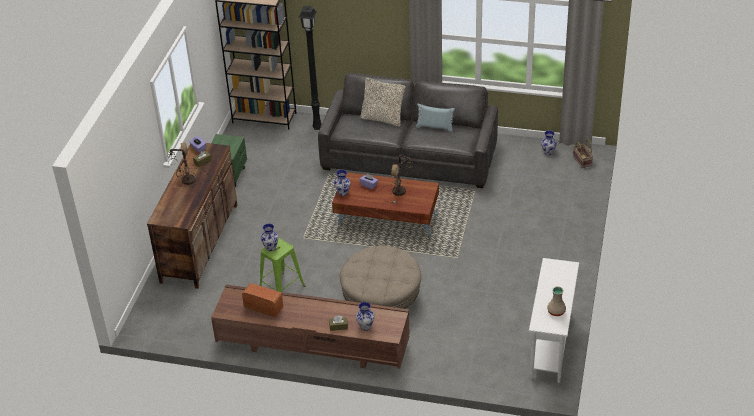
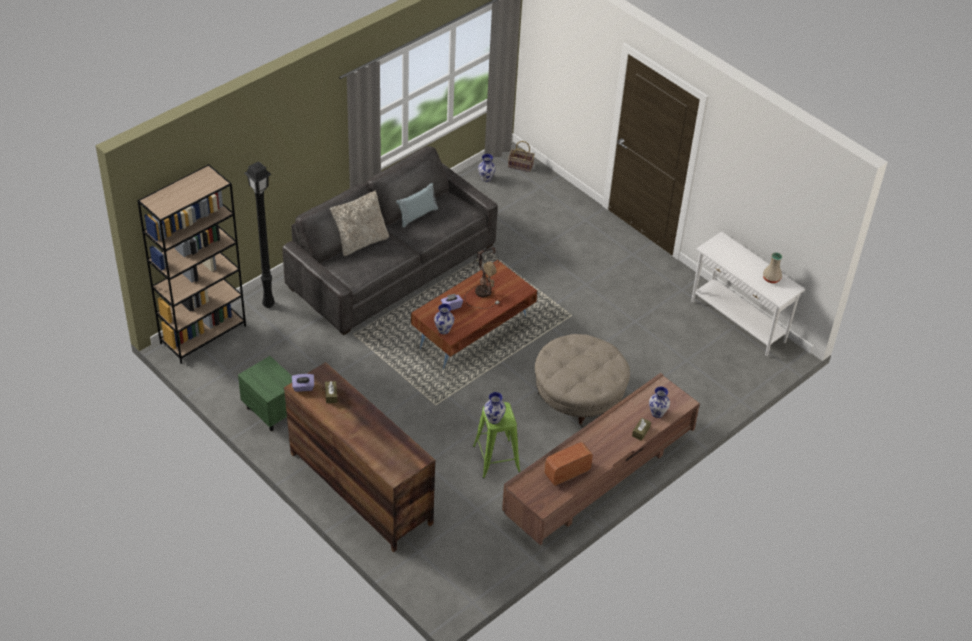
camera: 60 degrees left, 5 degrees up
table lamp [168,142,209,185] -> none

